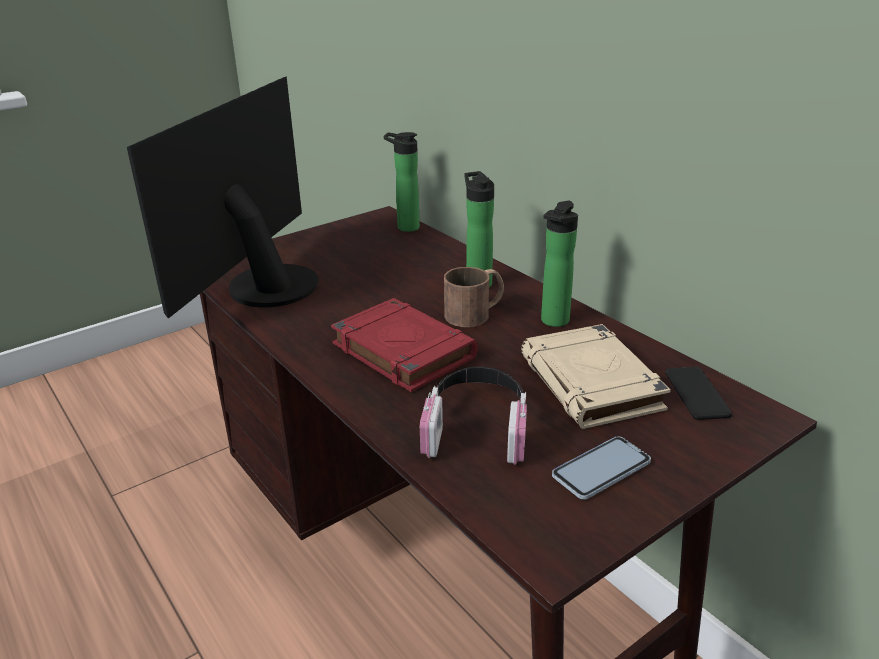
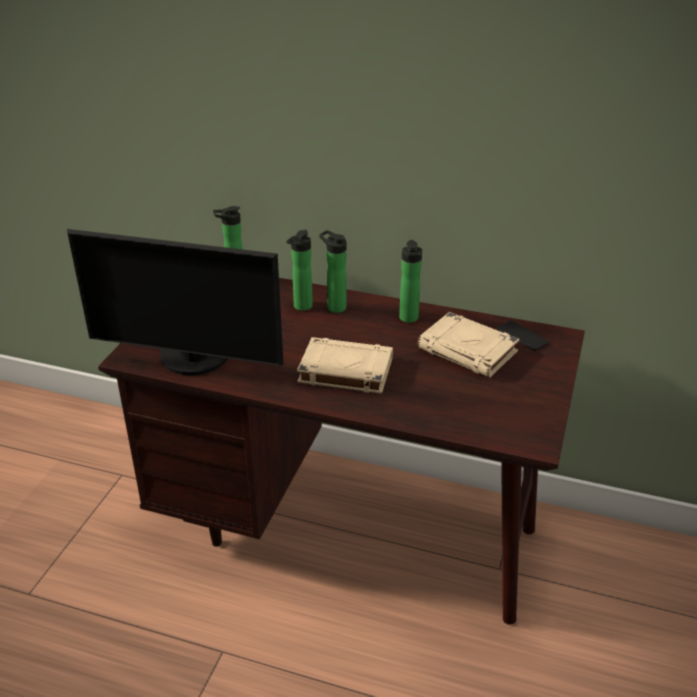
camera: 35 degrees left, 5 degrees up
monitor [127,76,319,318] -> monitor turned 60 degrees counterclockwise [67,229,283,375]
red book [331,298,478,392] -> beige book [297,337,393,394]
headphones [420,366,527,465] -> none
brown mug [444,267,504,327] -> none
phone [552,437,651,500] -> none
none -> bottle [286,230,313,311]

